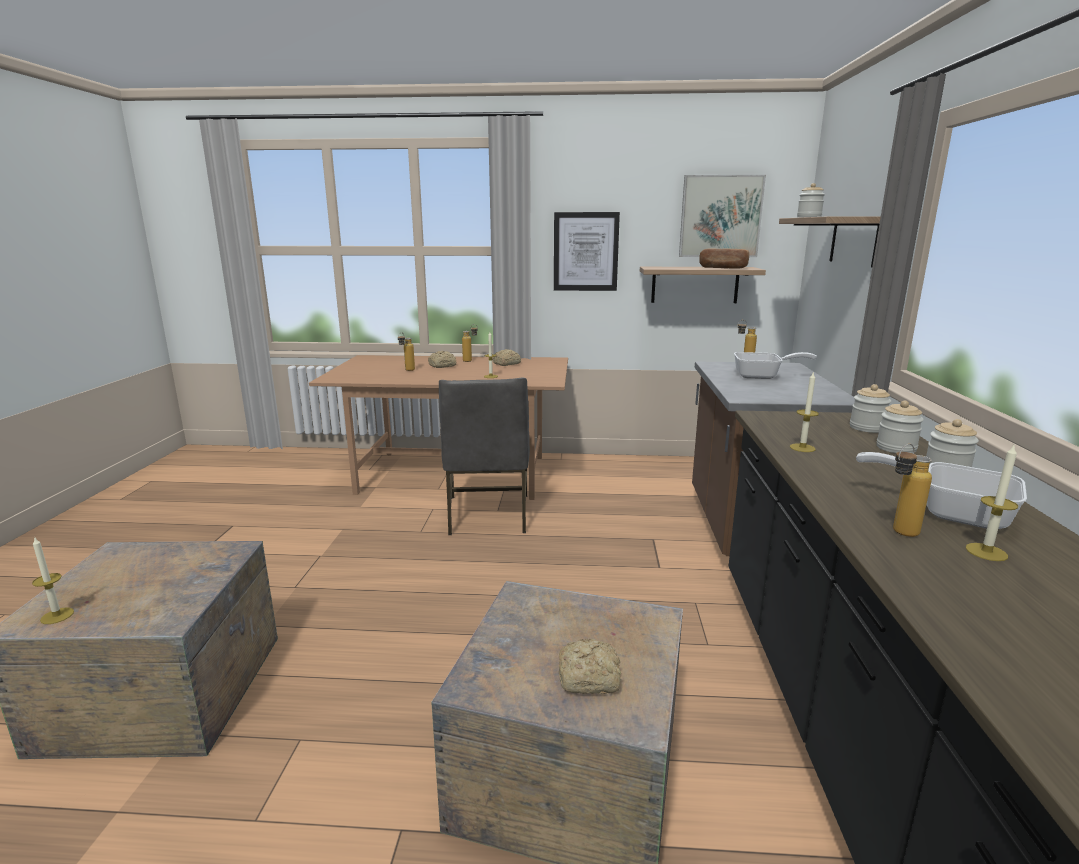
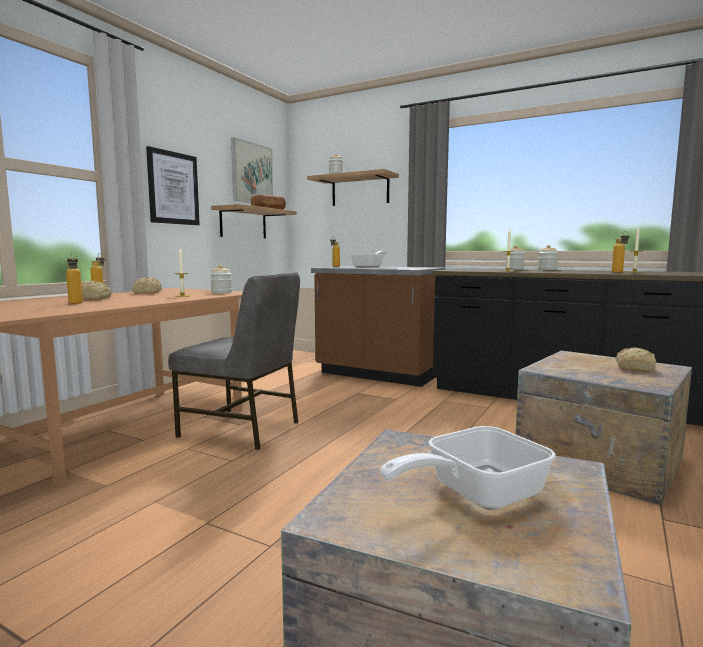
camera: 65 degrees left, 10 degrees down
candle [32,536,74,624] -> none
jar [850,384,891,433] -> jar moved to [210,265,232,293]
frying pan [856,452,1027,529] -> frying pan moved to [380,426,555,510]

